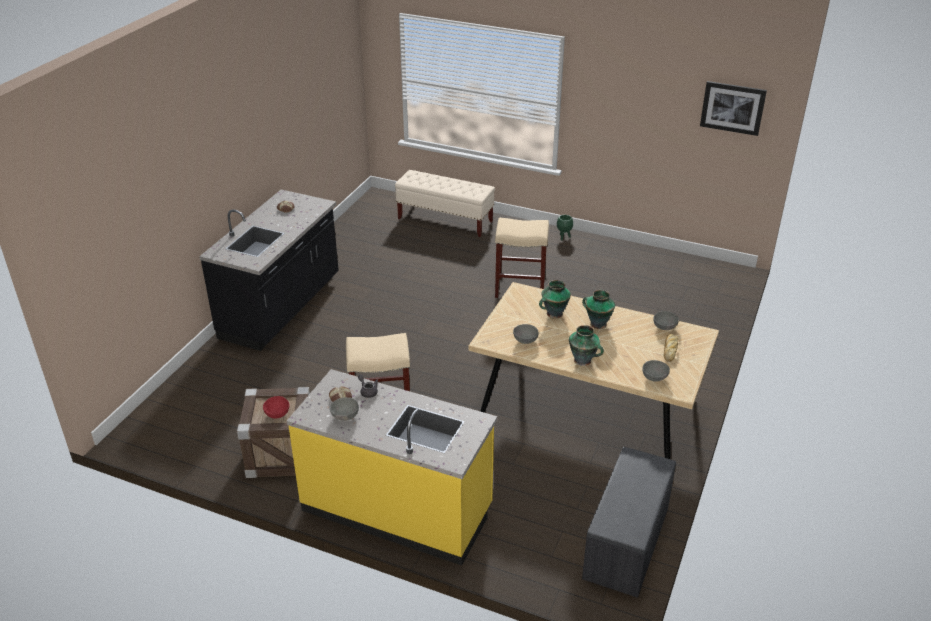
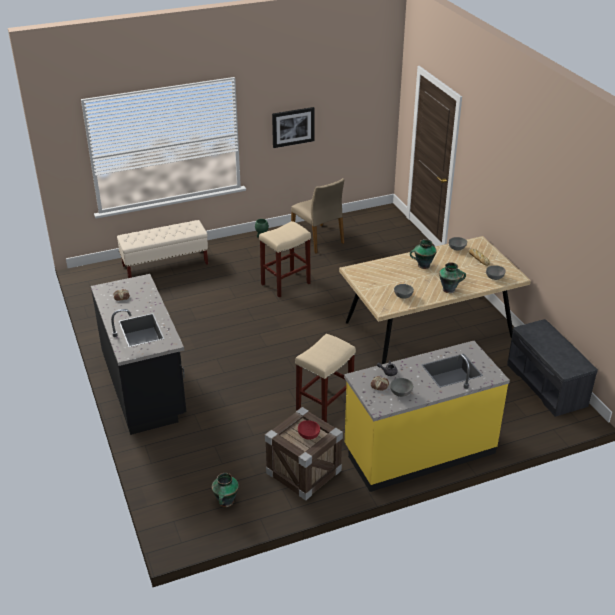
camera: 45 degrees left, 0 degrees up
vase [539,280,571,319] -> vase moved to [212,473,239,507]
picture [700,81,767,136] -> picture moved to [272,107,315,148]
none -> beige chair [291,178,344,253]

